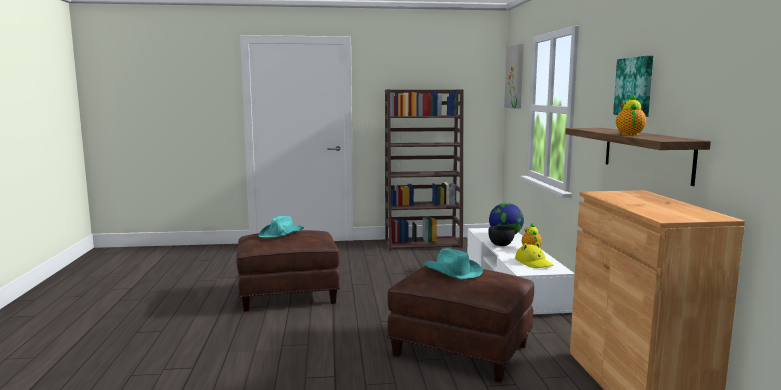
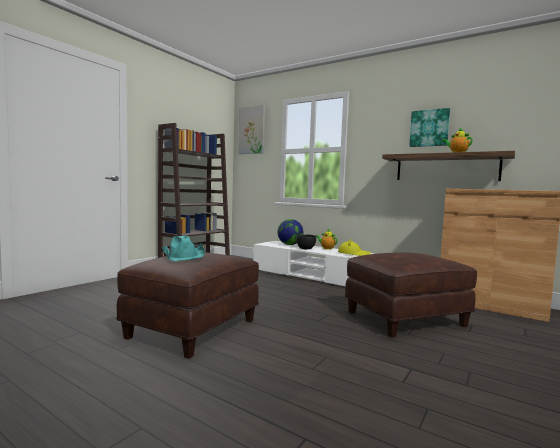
camera: 50 degrees left, 5 degrees down
turquoise hat [423,248,483,279] -> none

